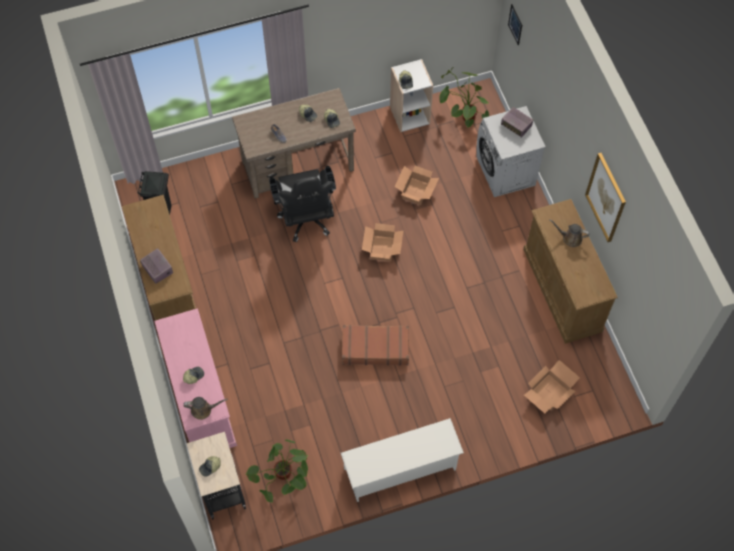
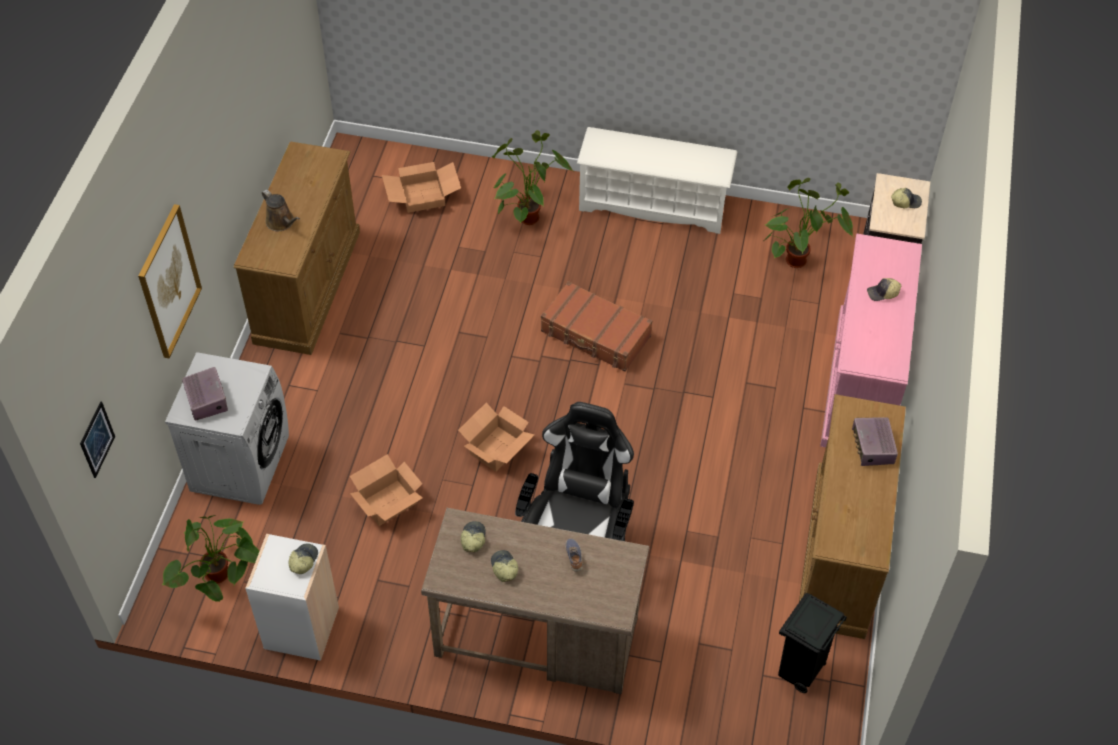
camera: 150 degrees left, 10 degrees down
brown watering can [183,397,228,420] -> none
picture [585,153,626,242] -> picture moved to [138,204,202,358]
none -> potted plant [492,130,573,225]

